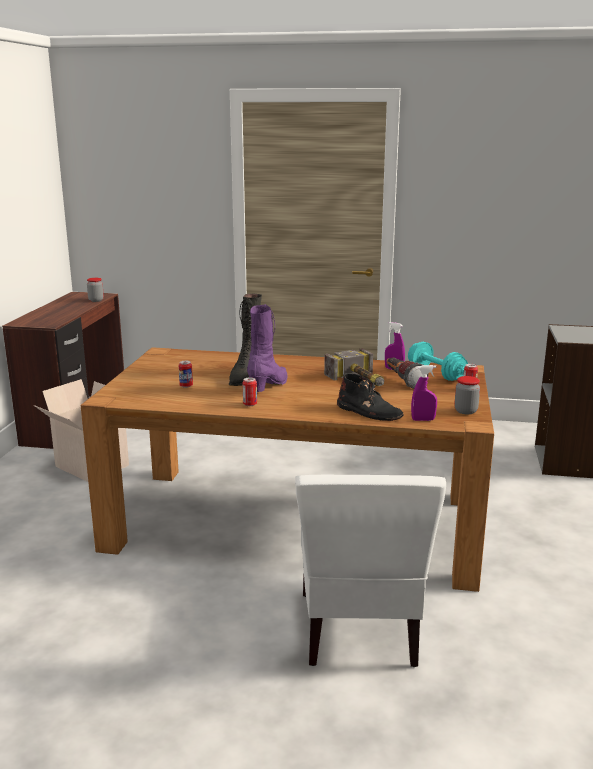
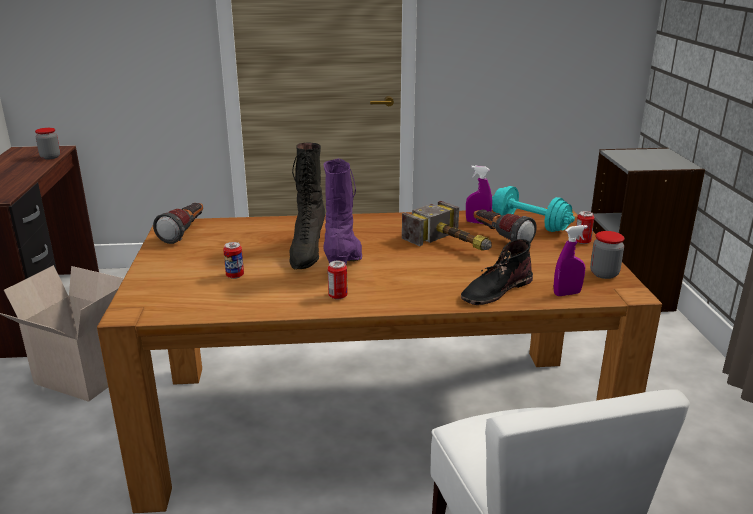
camera: 15 degrees left, 5 degrees up
black boot [337,373,404,421] -> black boot turned 120 degrees clockwise [461,239,533,305]
none -> flashlight [153,203,203,244]

